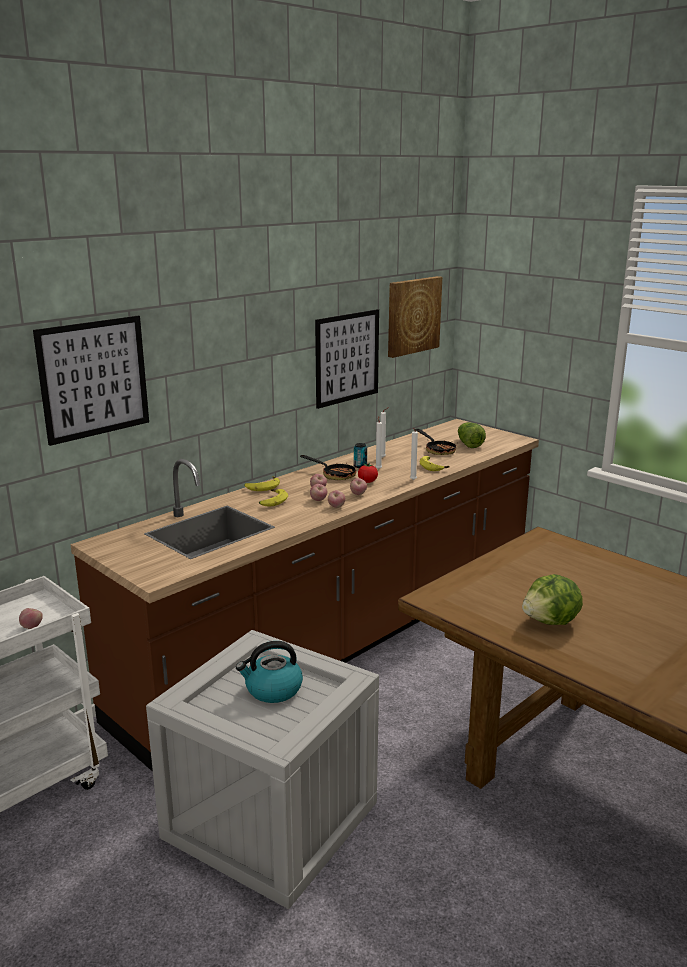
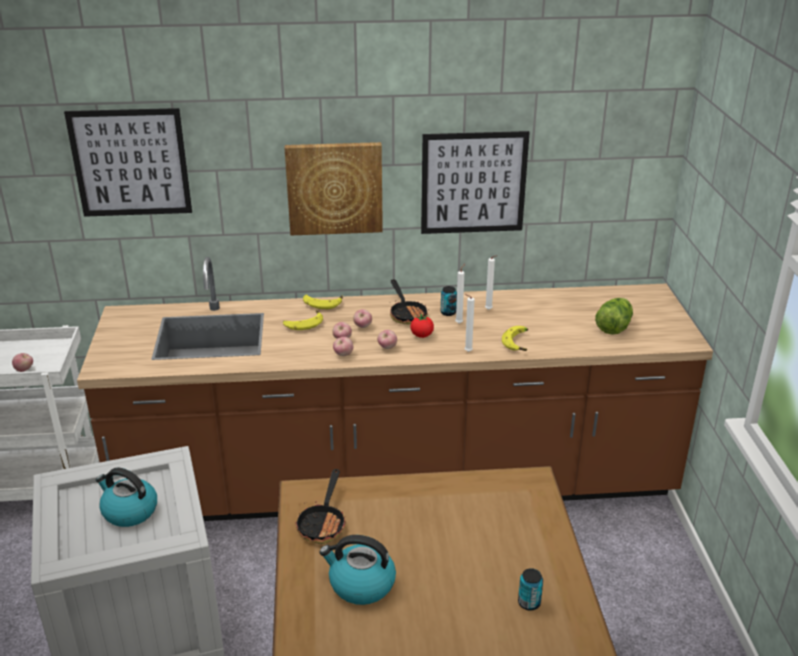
camera: 40 degrees right, 10 degrees up
picture [388,276,442,358] -> picture moved to [285,142,383,235]
frying pan [416,429,457,455] -> frying pan moved to [295,469,346,544]
lettuce [522,574,583,625] -> kettle [319,535,396,605]
none -> can [518,568,543,611]

